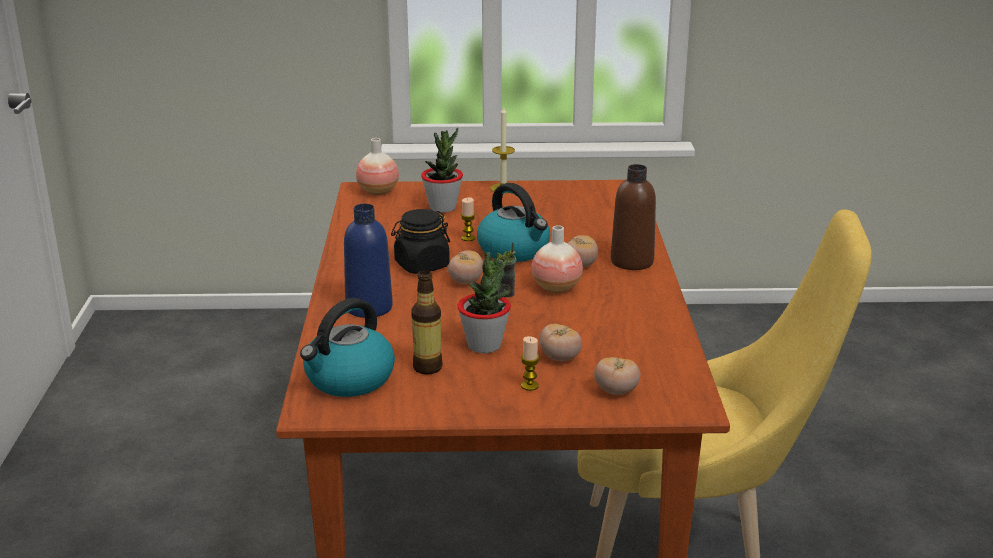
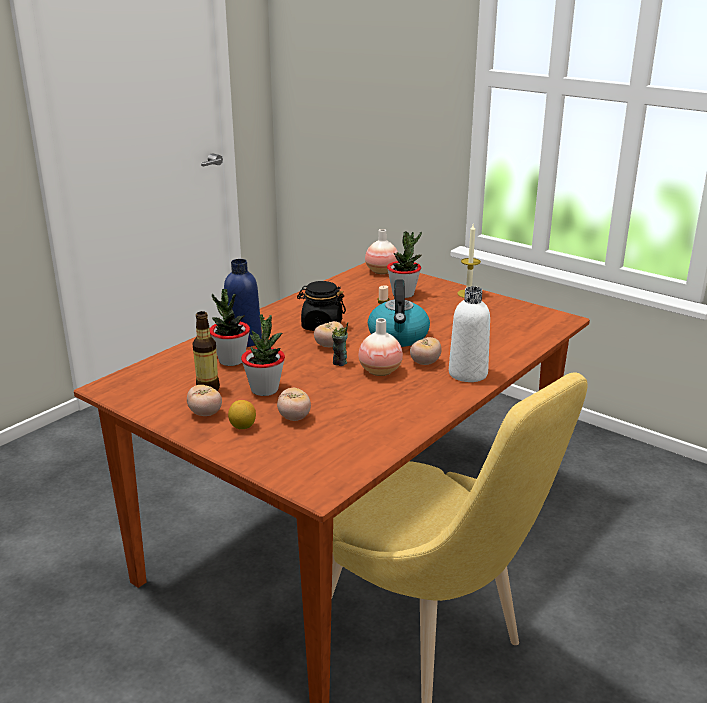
camera: 40 degrees right, 0 degrees up
kettle [300,298,395,397] -> none
candle [521,336,540,391] -> lemon [228,400,256,429]
tomato [594,357,640,395] -> tomato moved to [187,385,222,416]
brown bottle [611,164,656,270] -> white bottle [449,286,490,382]
none -> potted plant [210,289,250,366]

